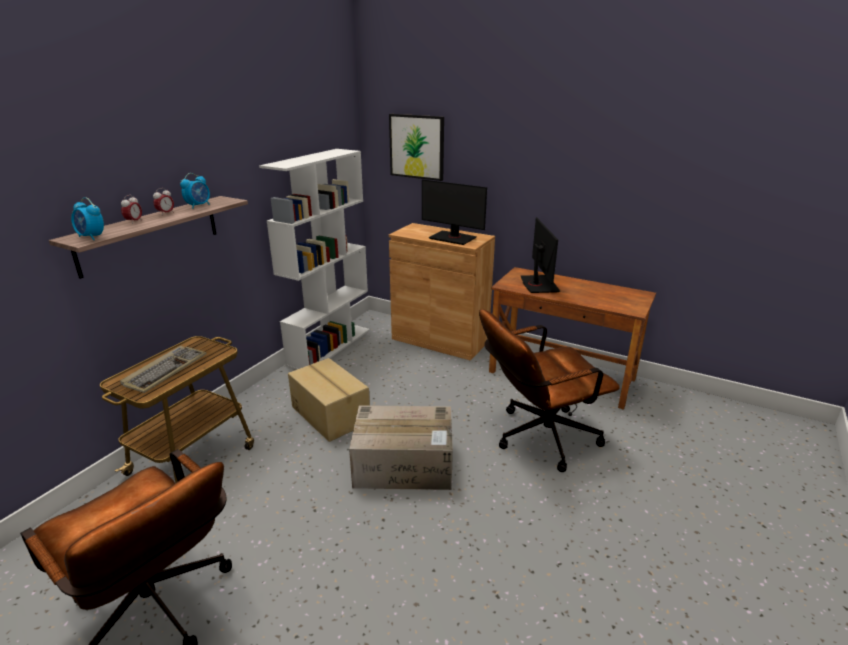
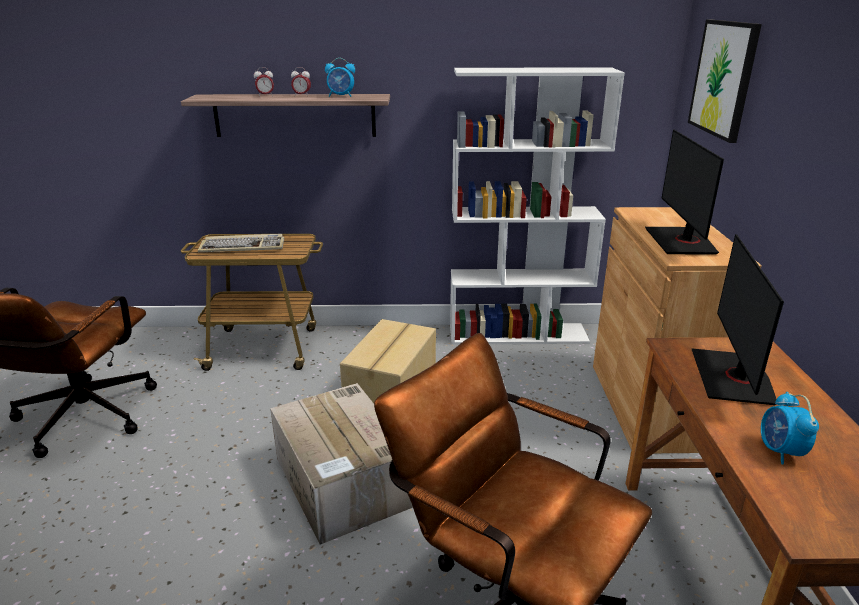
camera: 60 degrees right, 0 degrees up
alarm clock [71,197,104,240] -> alarm clock moved to [761,392,819,465]
monitor [521,217,560,293] -> monitor turned 135 degrees clockwise [691,234,784,405]

